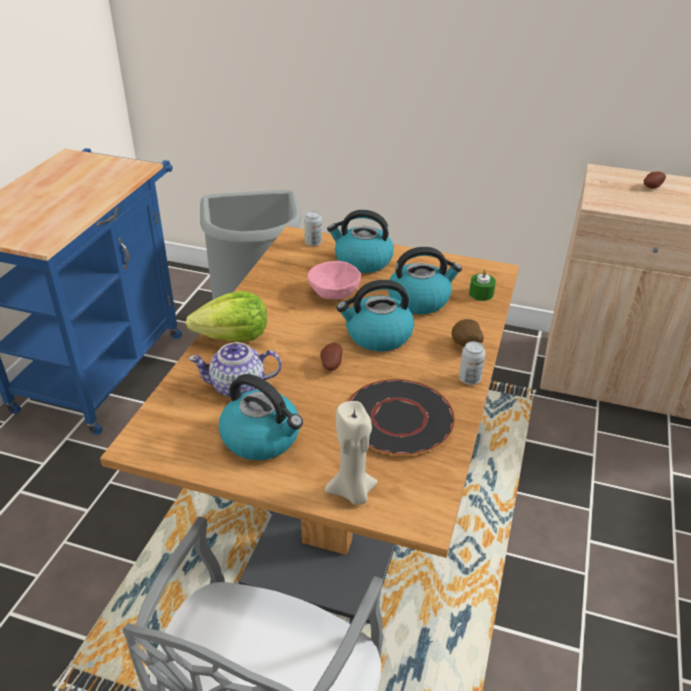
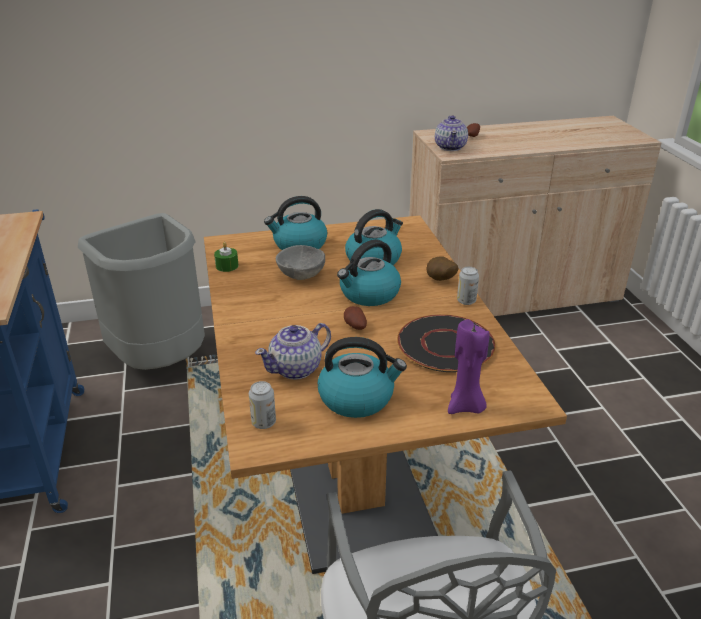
camera: 30 degrees left, 5 degrees down
lettuce [186,291,267,342] -> none
can [304,211,322,246] -> can moved to [249,381,276,429]
pink bowl [307,261,361,299] -> grey bowl [276,245,325,280]
beige candle [325,401,378,505] -> purple candle [448,319,490,414]
green candle [469,269,496,301] -> green candle moved to [214,242,239,272]
none -> teapot [435,115,468,151]

